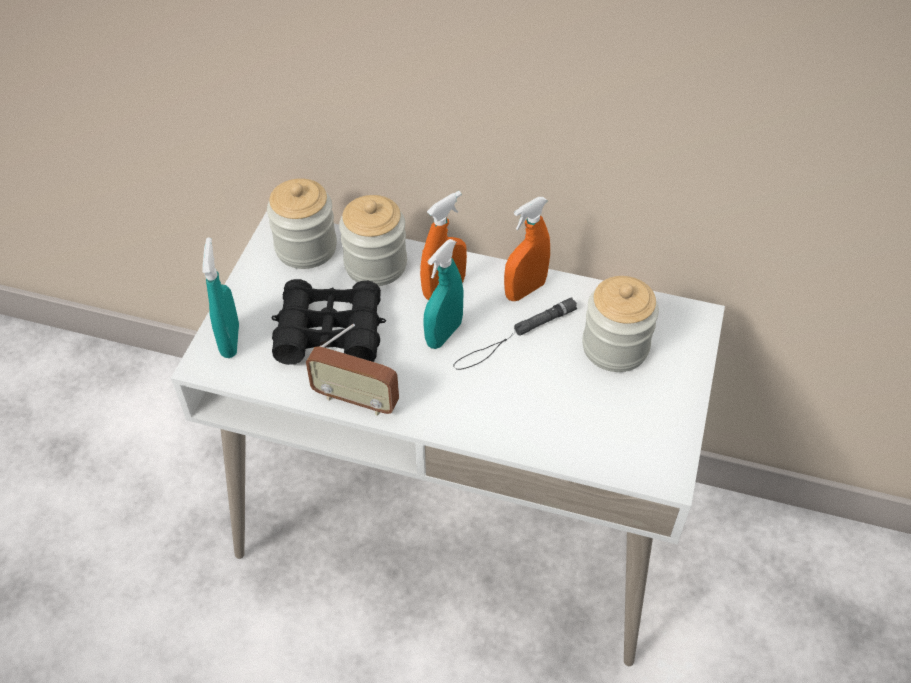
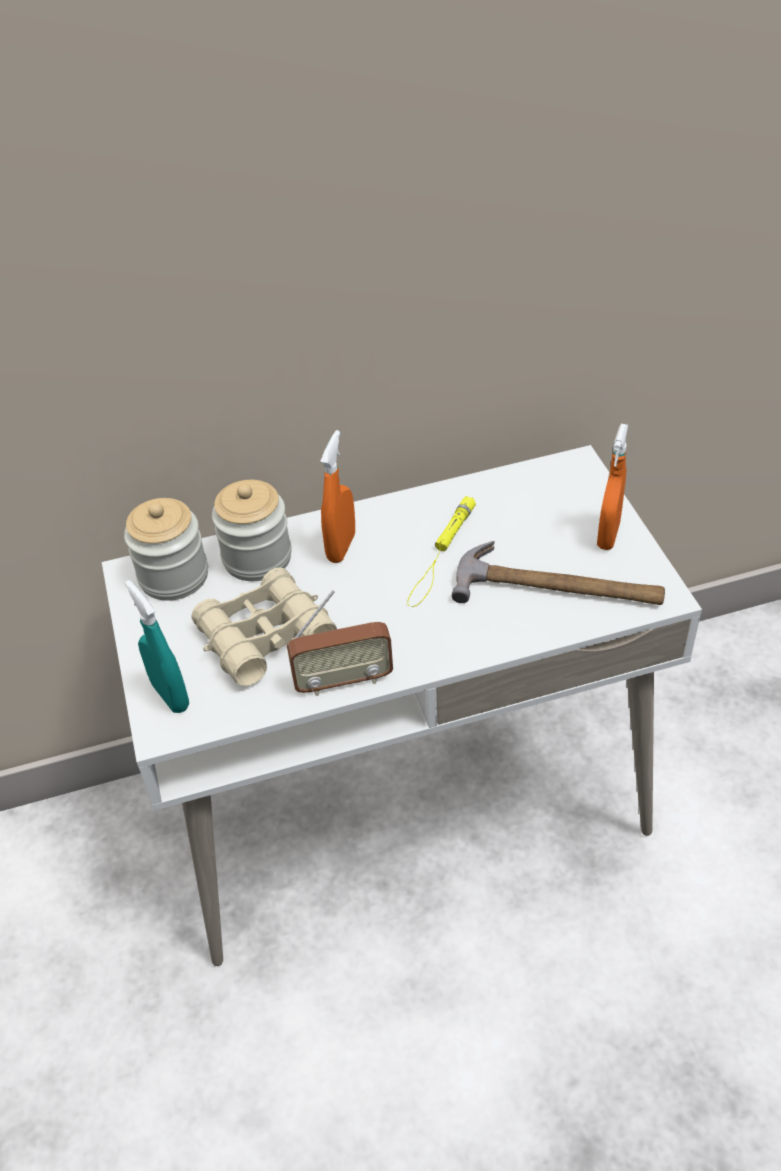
camera: 30 degrees left, 5 degrees down
black binoculars [272,279,386,365] -> beige binoculars [191,567,337,686]
turquoise spray bottle [424,239,464,349] -> none
black flashlight [453,297,577,370] -> yellow flashlight [407,496,476,607]
orange spray bottle [504,197,550,301] -> orange spray bottle moved to [597,424,628,550]
jar [582,276,659,372] -> none
none -> hammer [452,541,665,605]

